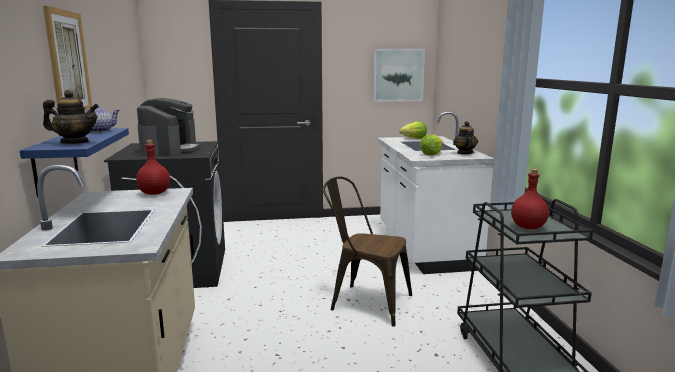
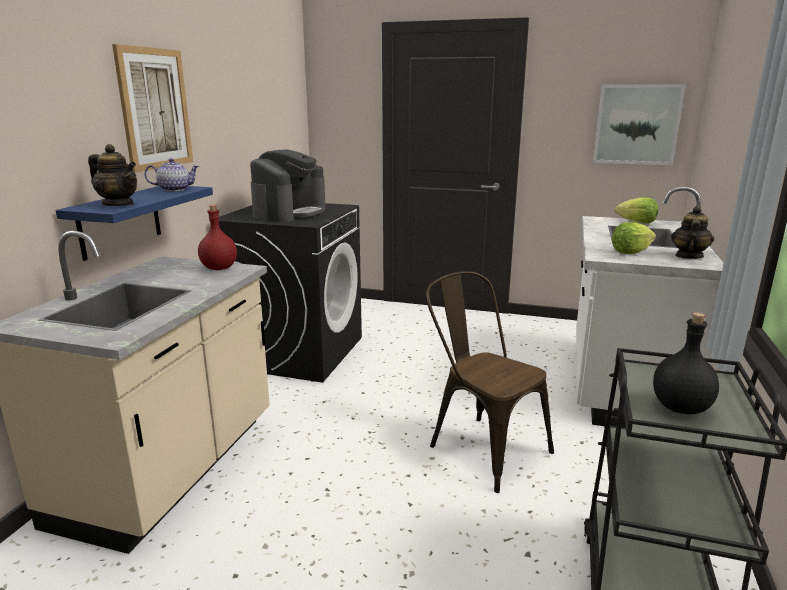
camera: 25 degrees right, 5 degrees up
red bottle [511,169,549,229] -> black bottle [653,312,719,414]

